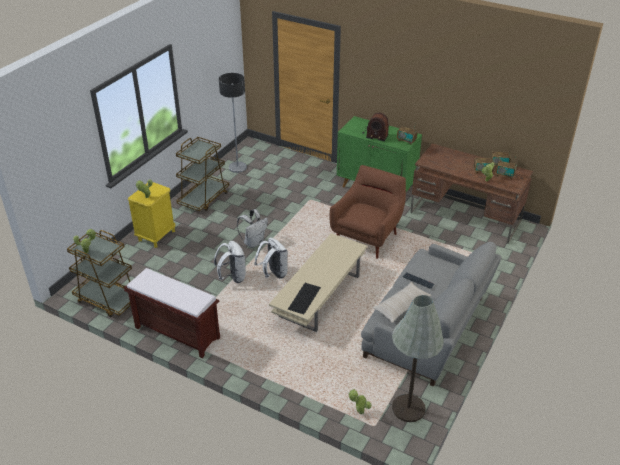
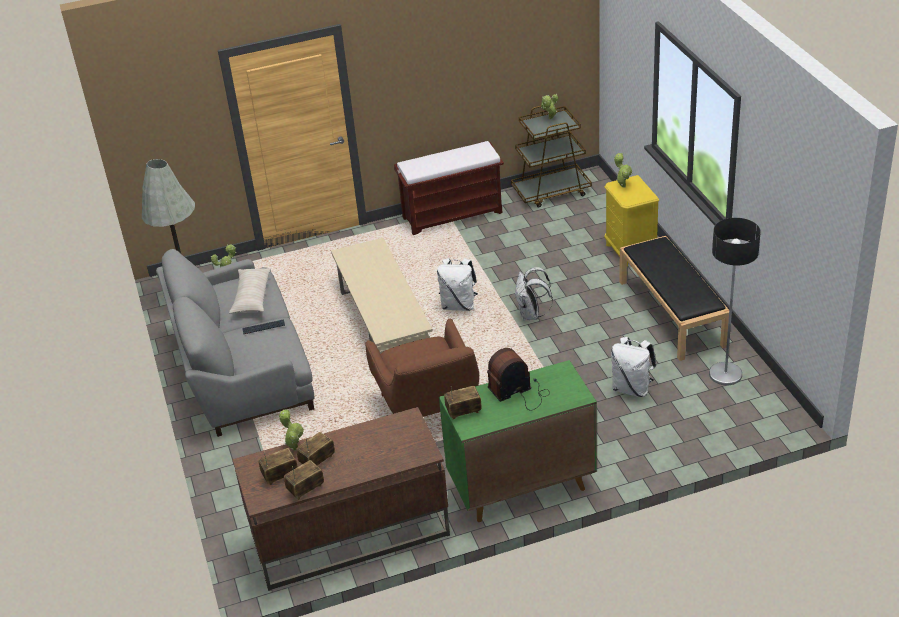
camera: 135 degrees right, 0 degrees up
brown cart [176,137,229,211] -> black bench [619,236,729,361]
white backpack [214,241,246,283] -> white backpack moved to [611,337,657,397]
keyboard [288,283,321,314] -> none

